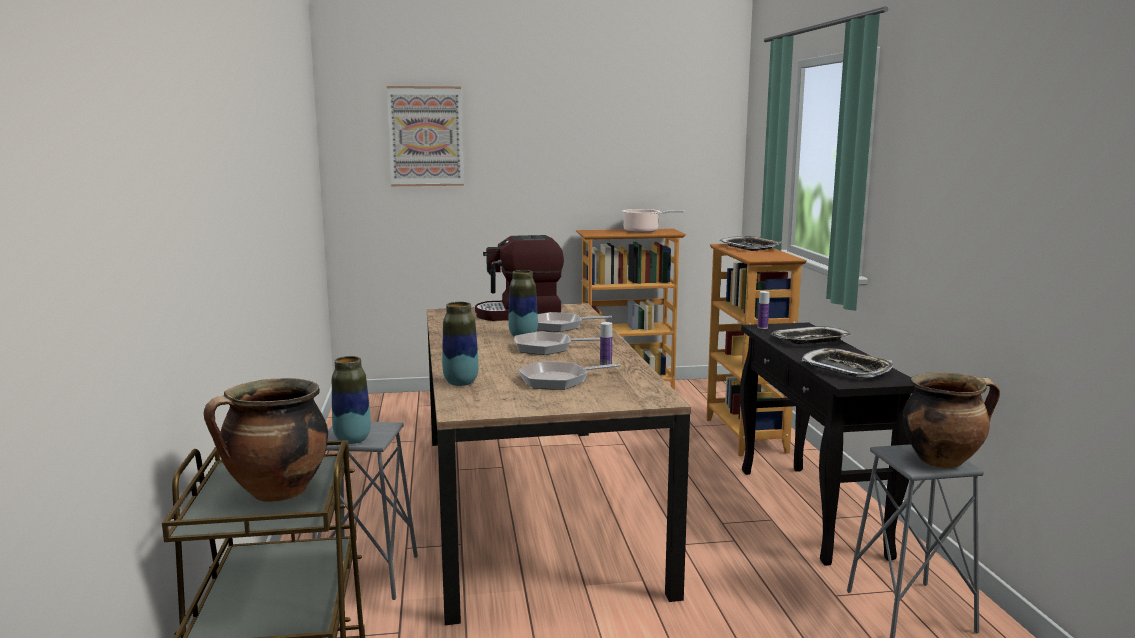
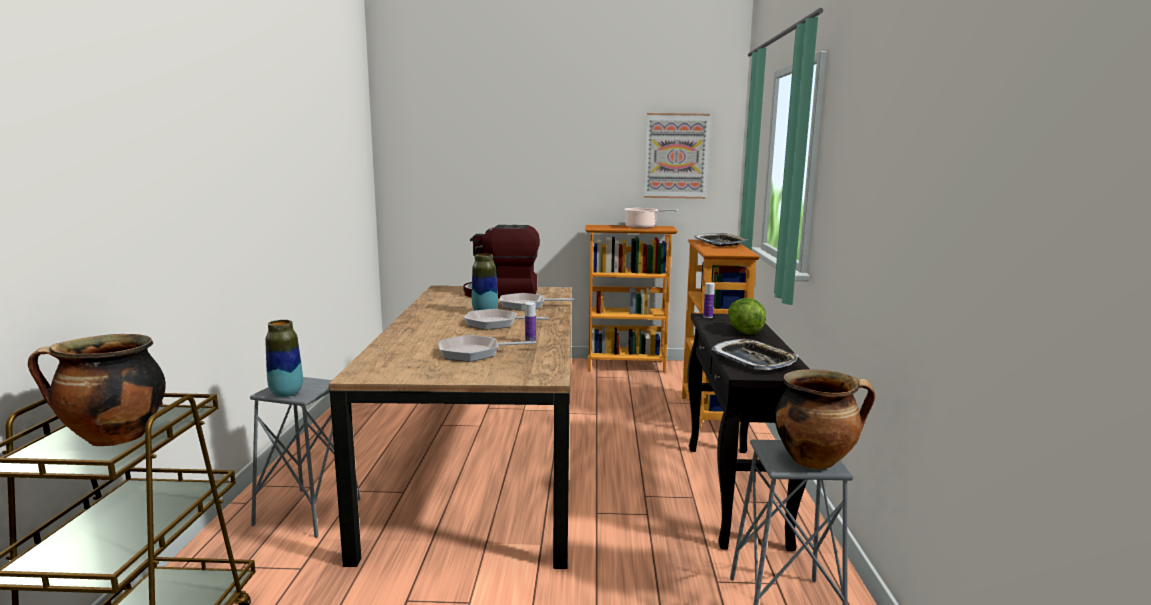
camera: 10 degrees right, 0 degrees up
picture [387,86,464,186] -> picture moved to [644,113,710,199]
vase [442,302,479,386] -> none
tray [771,326,852,344] -> lettuce [728,298,766,335]

